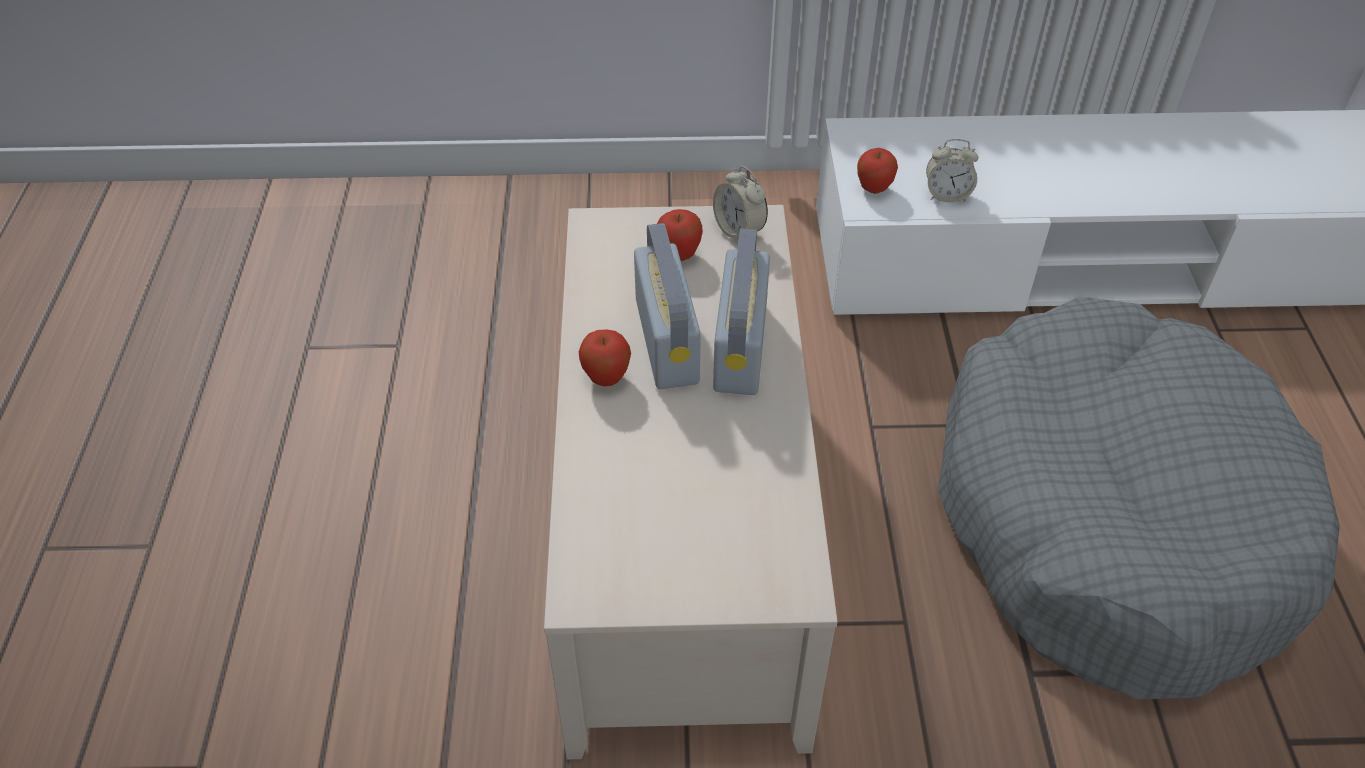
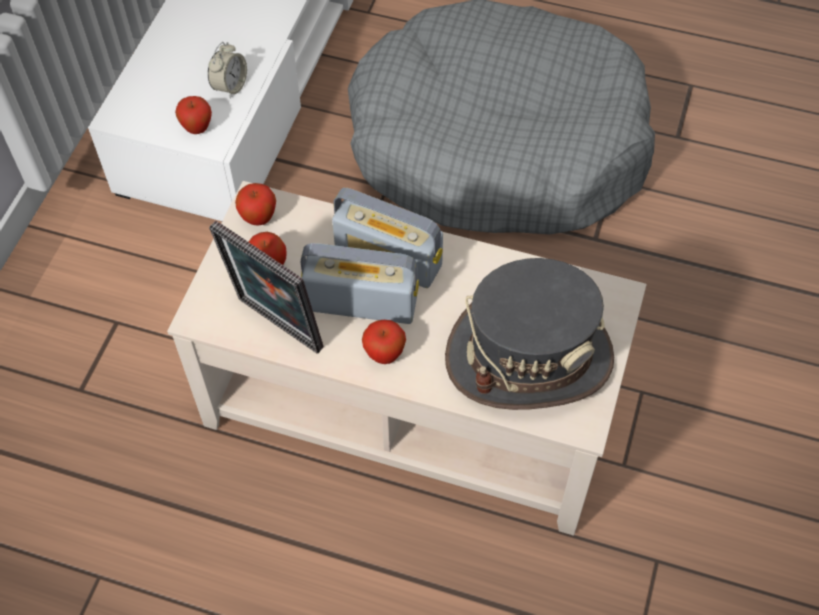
camera: 70 degrees left, 10 degrees up
alarm clock [713,166,768,238] -> apple [235,183,276,226]
none -> picture frame [209,220,324,354]
none -> grey hat [445,258,614,410]

